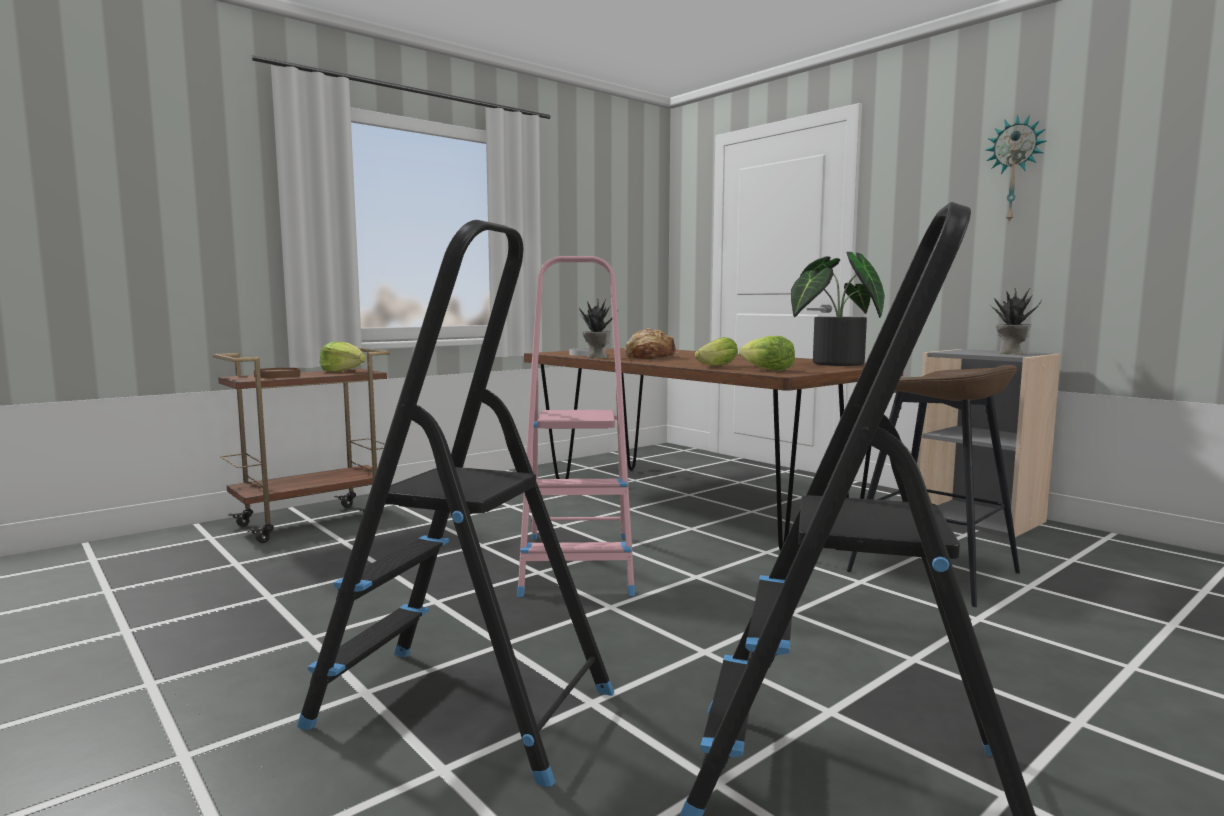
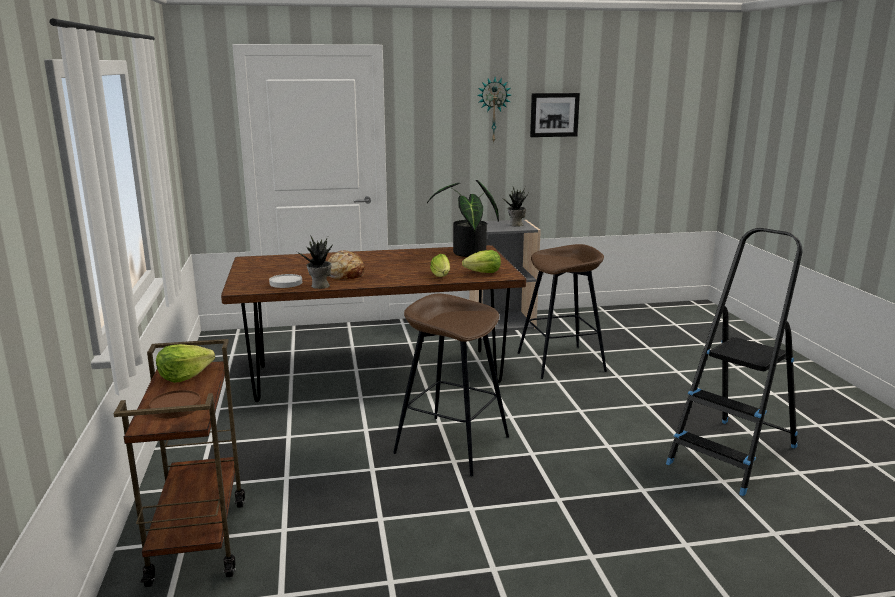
camera: 60 degrees left, 10 degrees up
black step ladder [297,220,614,787] -> none
pink step ladder [517,256,635,597] -> brown stool [393,294,509,476]
none -> picture [530,93,580,137]

